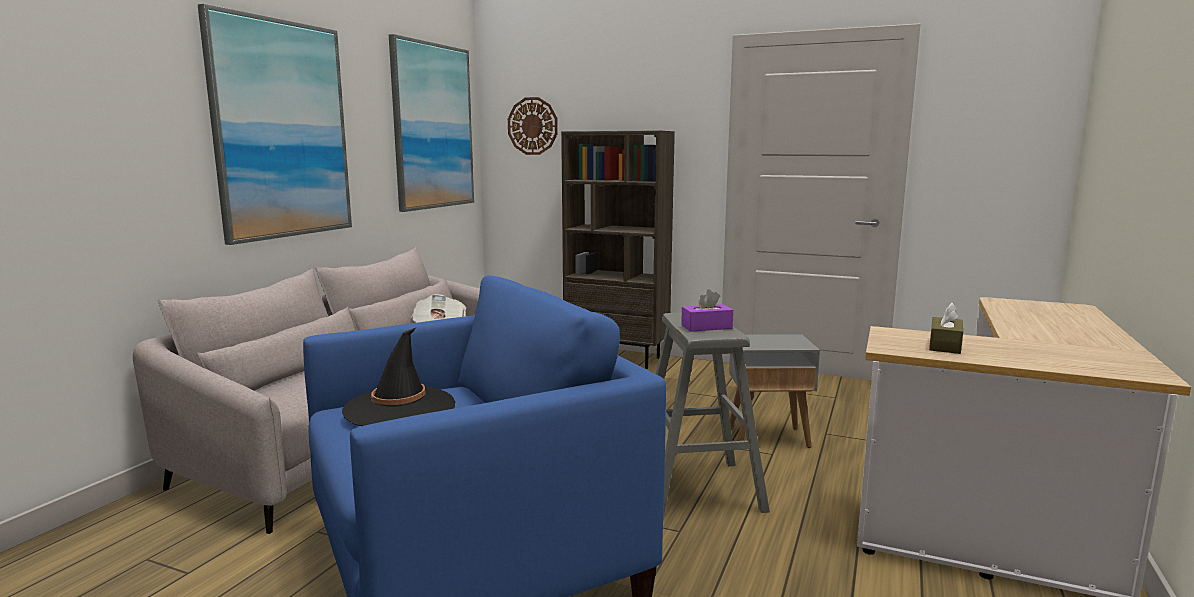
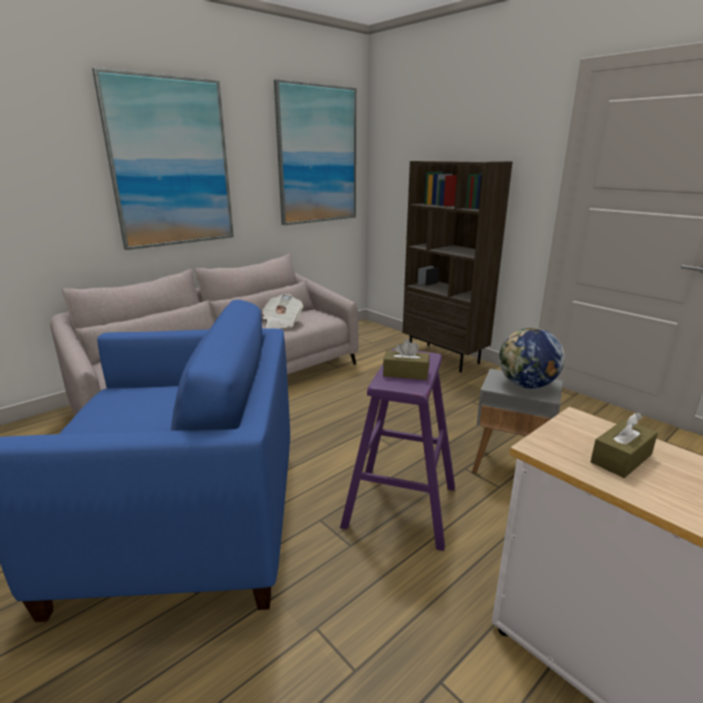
camera: 25 degrees right, 10 degrees up
black hat [342,327,455,426] -> none
wall clock [508,97,558,155] -> none
grey stool [656,312,770,519] -> purple stool [340,349,455,551]
purple tissue box [681,289,733,332] -> brown tissue box [383,339,430,380]
none -> globe [499,328,565,388]

